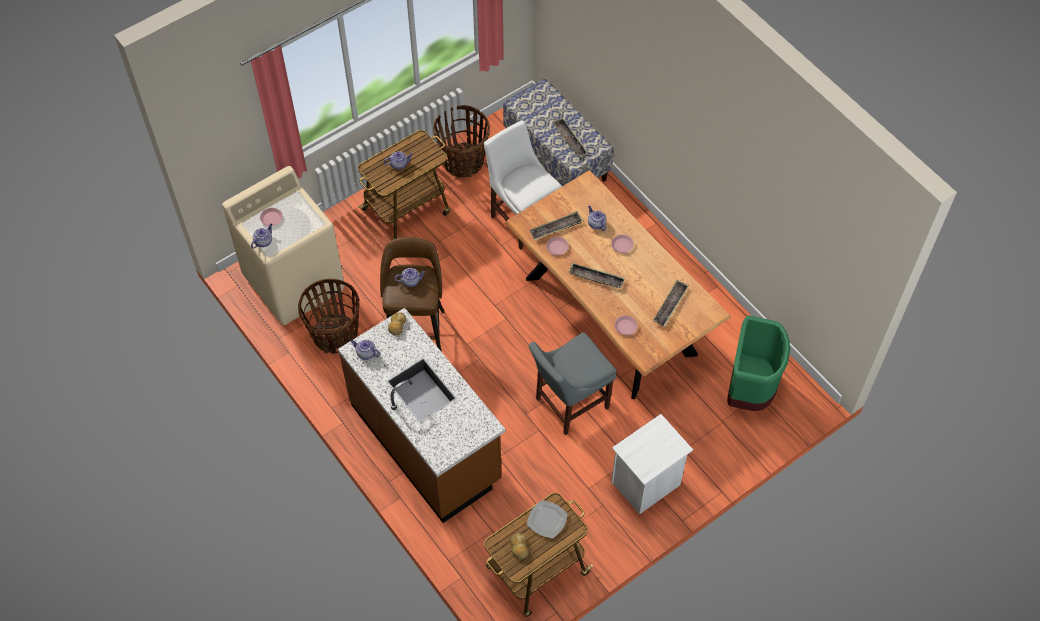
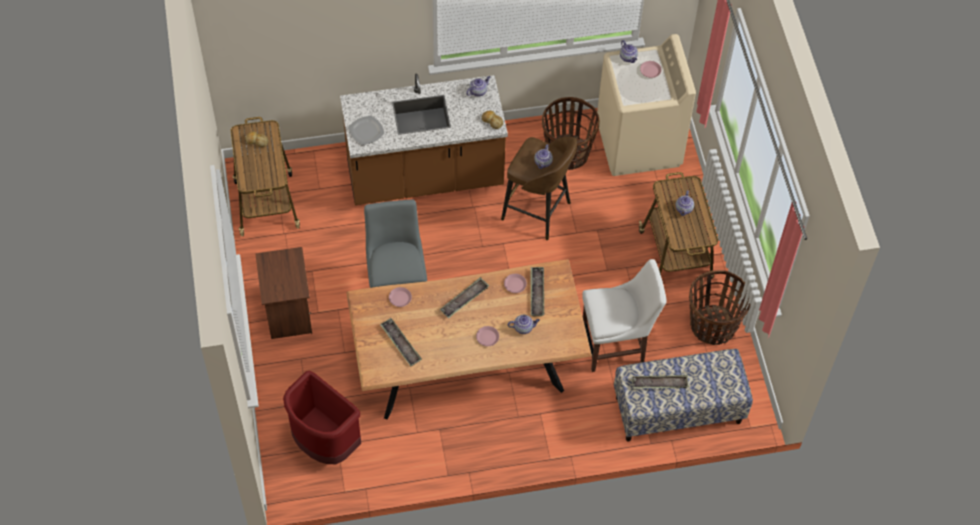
camera: 115 degrees right, 0 degrees up
plate [527,500,568,538] -> plate moved to [348,116,385,145]
white nightstand [611,414,693,514] -> brown nightstand [255,247,312,339]
green trash can [727,315,790,411] -> red trash can [283,371,361,464]

